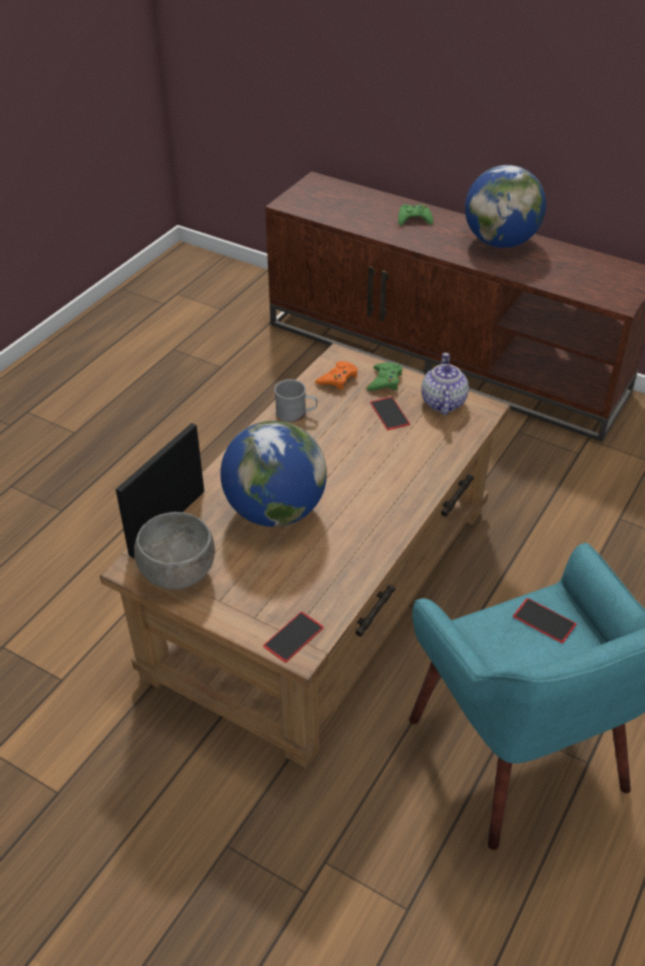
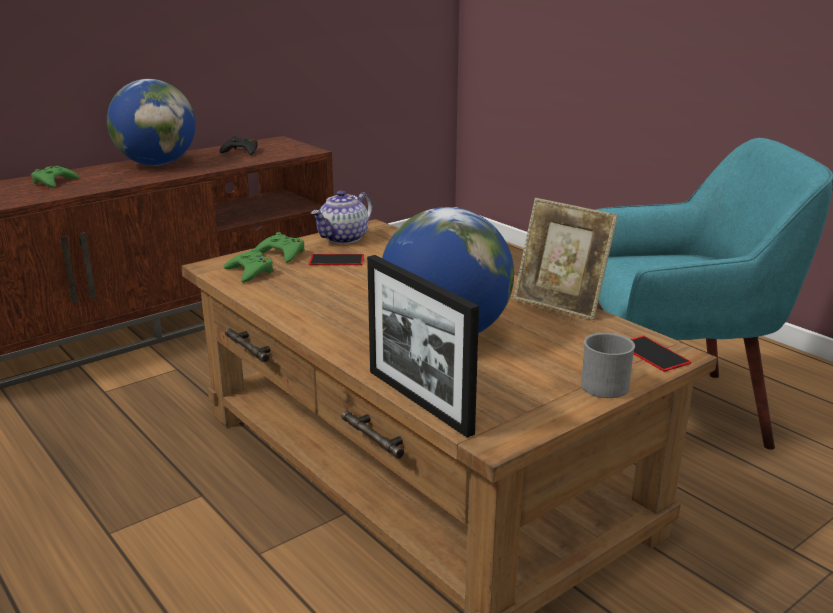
camera: 70 degrees left, 20 degrees down
grey bowl [134,512,215,590] -> none
grey mug [274,379,317,422] -> grey mug moved to [581,333,635,398]
orange game controller [315,361,358,390] -> green game controller [224,249,274,283]
teapot [421,353,469,415] -> teapot turned 75 degrees counterclockwise [311,190,373,244]
phone [513,598,576,643] -> none
none -> black game controller [219,136,257,155]
none -> picture frame [514,198,618,320]

